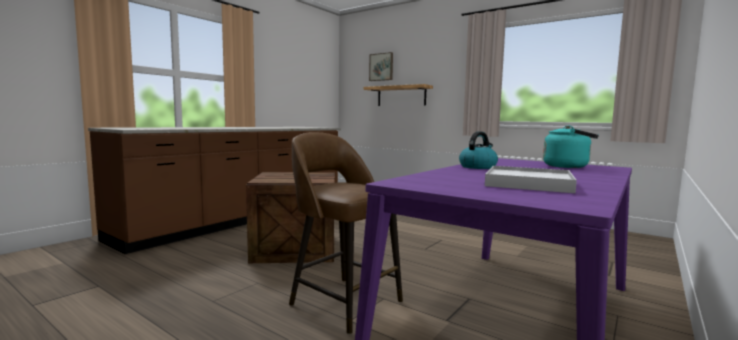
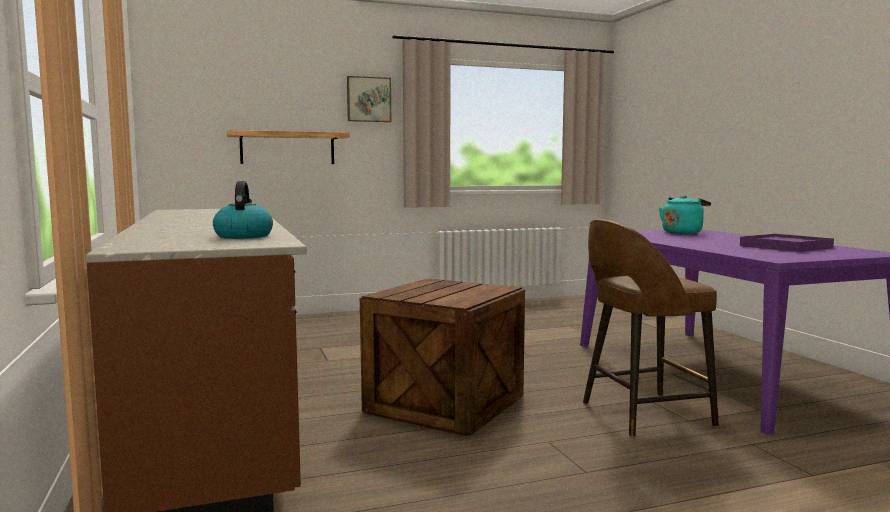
camera: 55 degrees left, 0 degrees up
picture [369,52,393,81] -> picture moved to [347,76,391,122]
kettle [459,131,498,169] -> kettle moved to [213,181,273,239]
white tray [485,166,577,193] -> purple tray [740,234,834,252]

